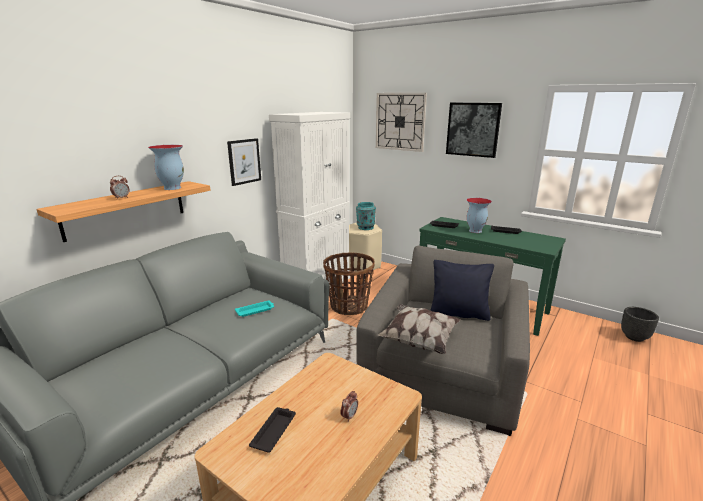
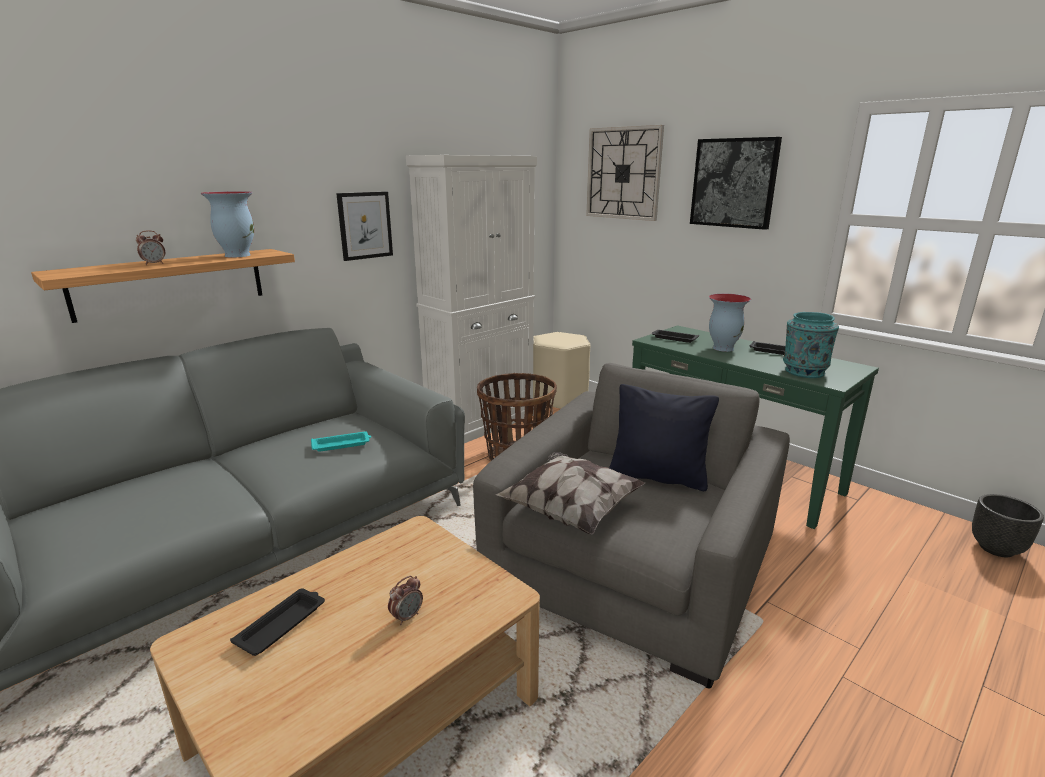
camera: 10 degrees right, 0 degrees up
turquoise vase [356,202,376,230] -> turquoise vase moved to [783,312,839,378]

